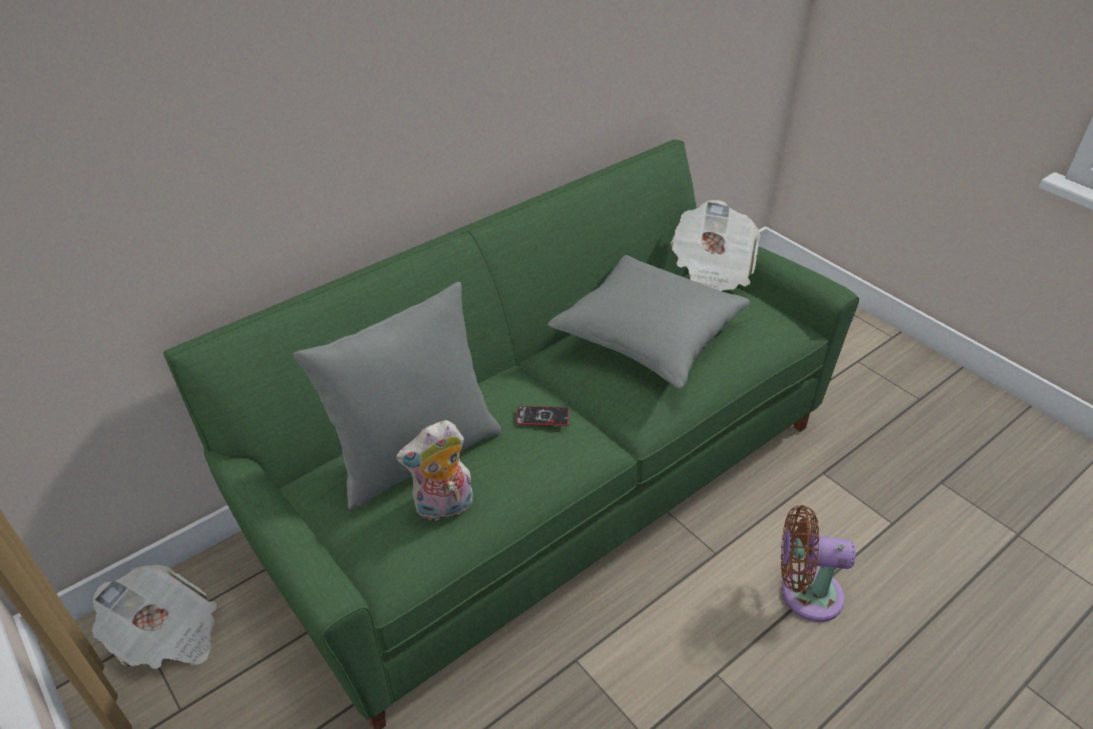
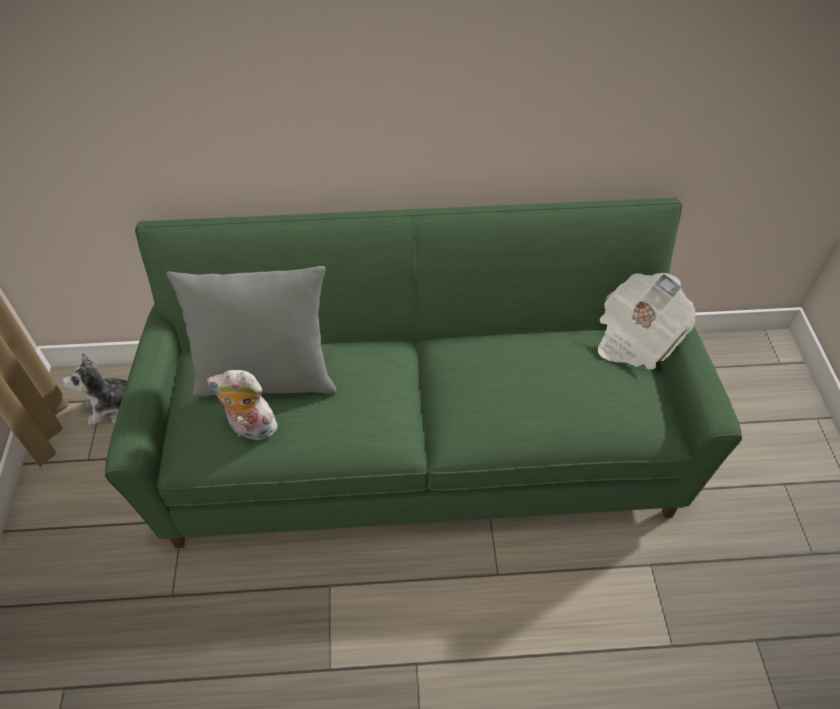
camera: 35 degrees right, 10 degrees up
newspaper [92,565,217,669] -> plush toy [62,353,127,425]
phone [516,406,569,426] -> none
grey pillow [548,255,750,389] -> none
brown fan [781,505,856,622] -> none

